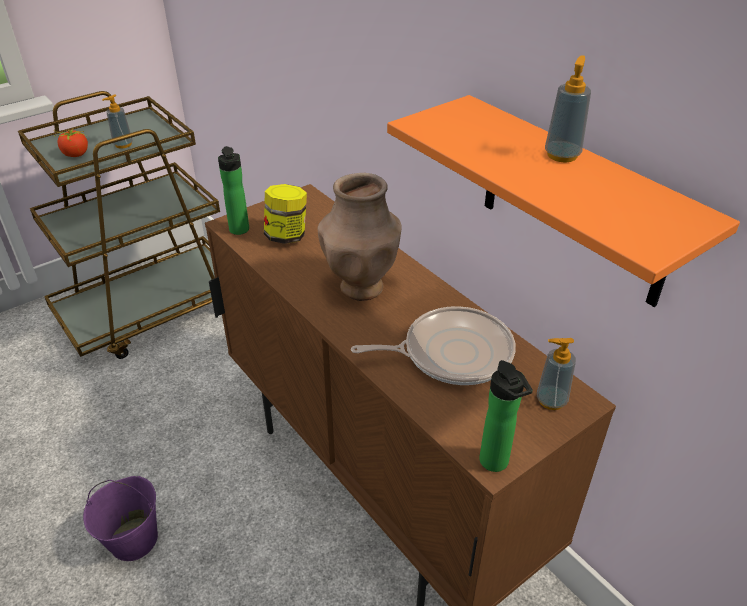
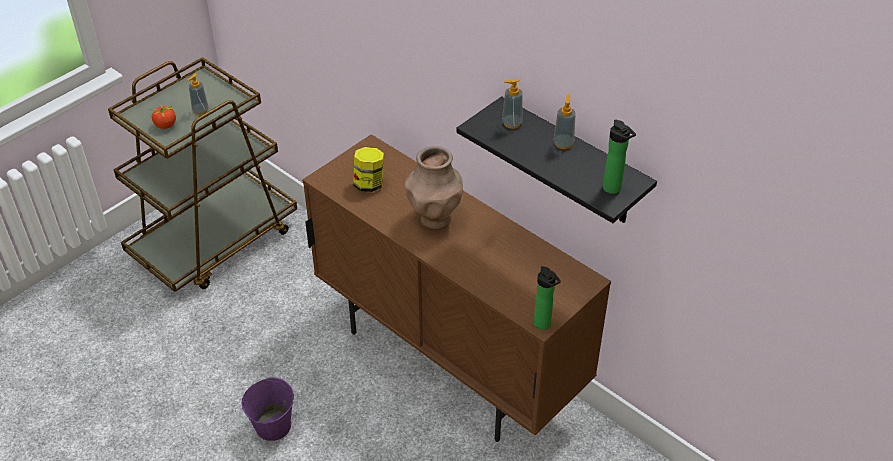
camera: 10 degrees left, 5 degrees up
bottle [218,146,249,235] -> bottle moved to [603,120,636,194]
frying pan [351,306,516,385] -> none
orange shelf [387,95,740,307] -> black shelf [457,96,657,223]
soap dispenser [537,338,576,410] -> soap dispenser moved to [502,79,523,129]

